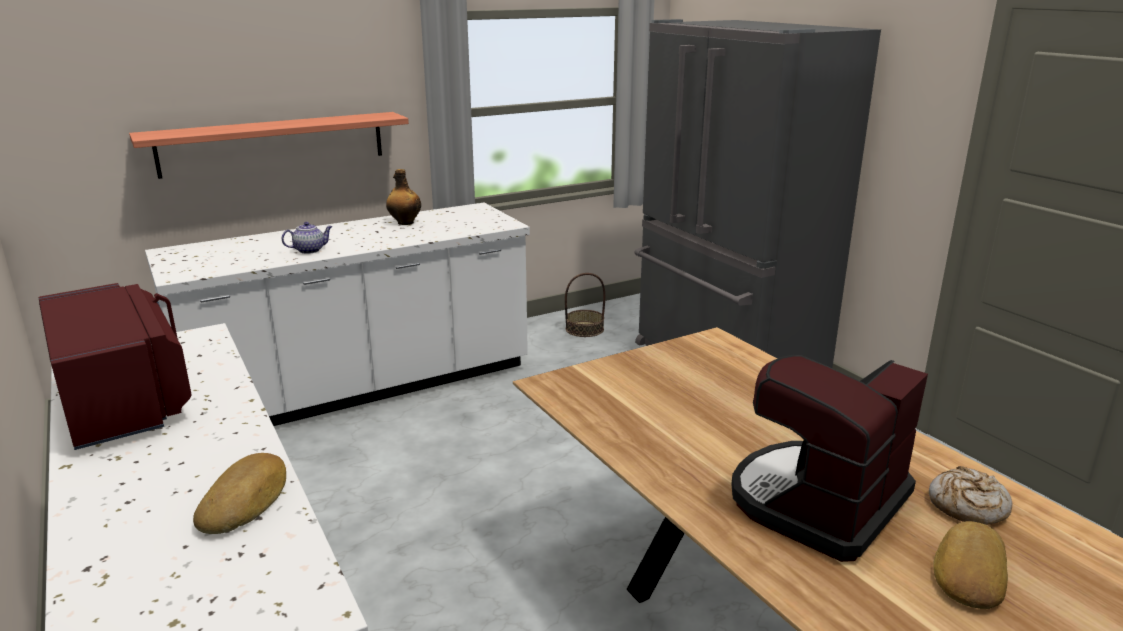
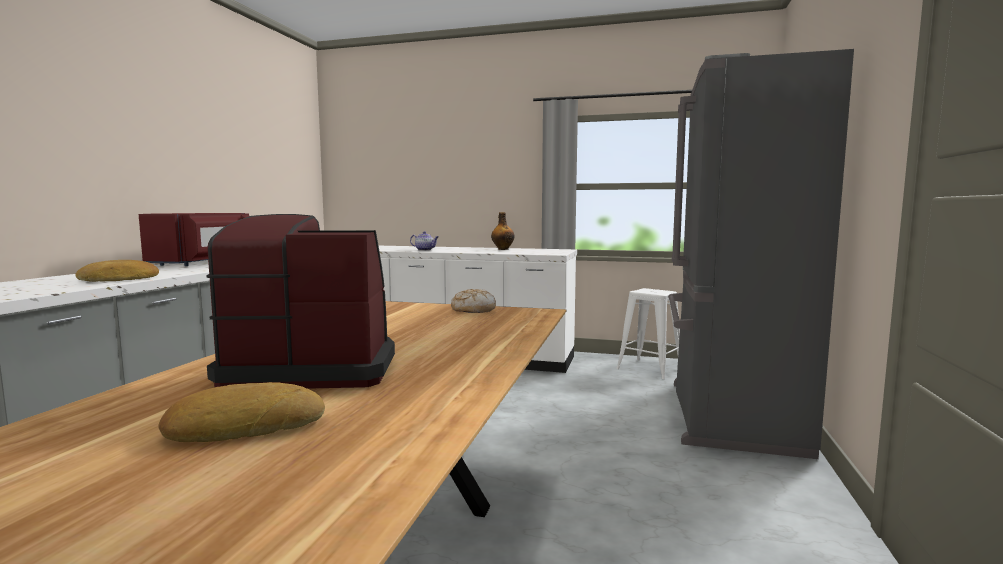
camera: 45 degrees right, 15 degrees down
shelf [129,112,409,179] -> none
basket [565,273,605,337] -> white stool [616,288,680,379]
bread [929,466,1012,525] -> bread moved to [451,289,496,313]

